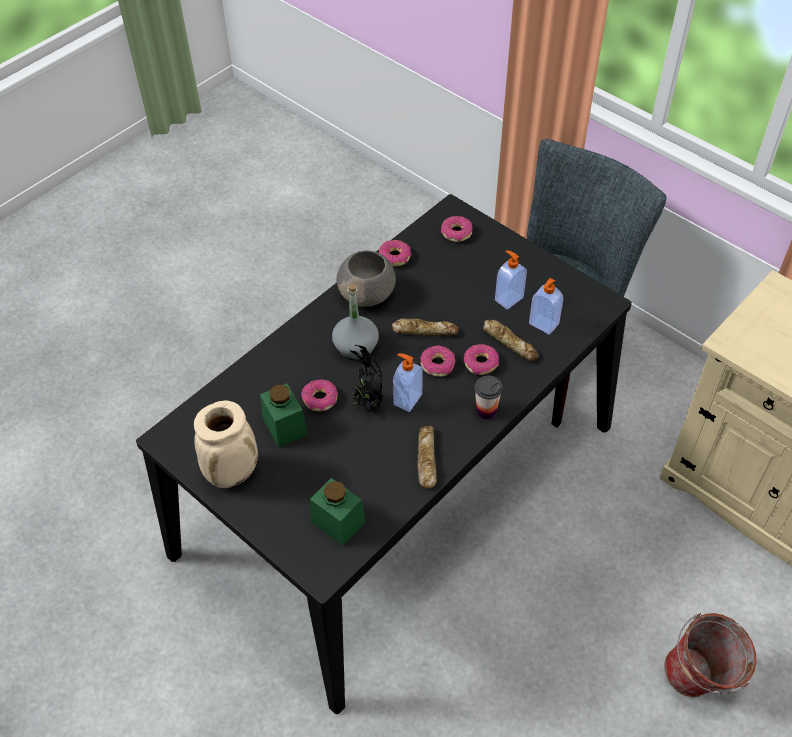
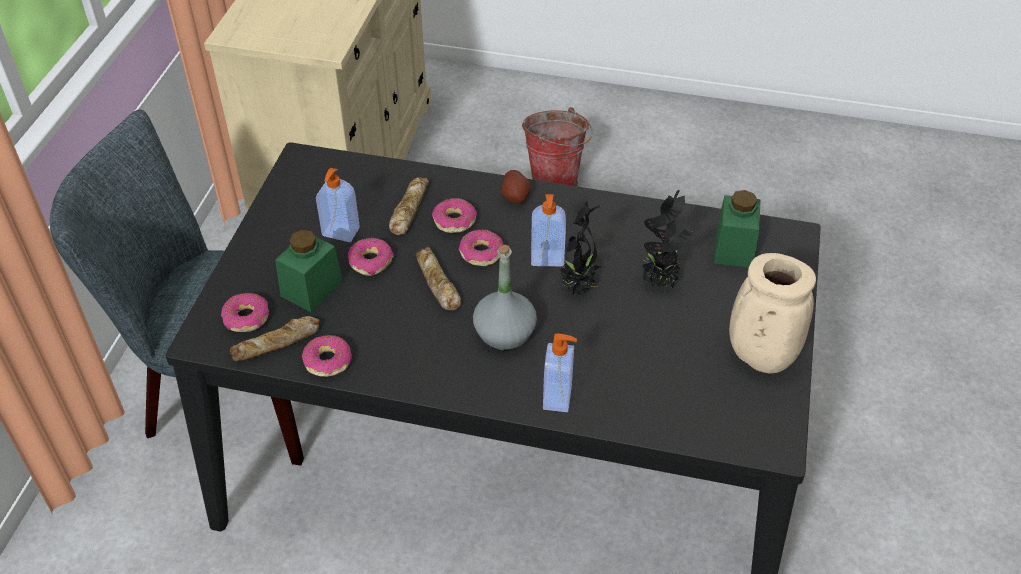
camera: 120 degrees left, 5 degrees down
green jar [260,383,308,447] -> green jar moved to [275,230,343,312]
donut [301,379,338,411] -> donut moved to [348,238,394,276]
grey bowl [337,251,396,307] -> none
bread [417,425,437,489] -> bread moved to [230,316,320,361]
cup [475,375,503,419] -> potato [502,170,531,203]
soap dispenser [529,278,563,335] -> soap dispenser moved to [543,334,577,412]
none -> potted plant [642,190,693,288]

